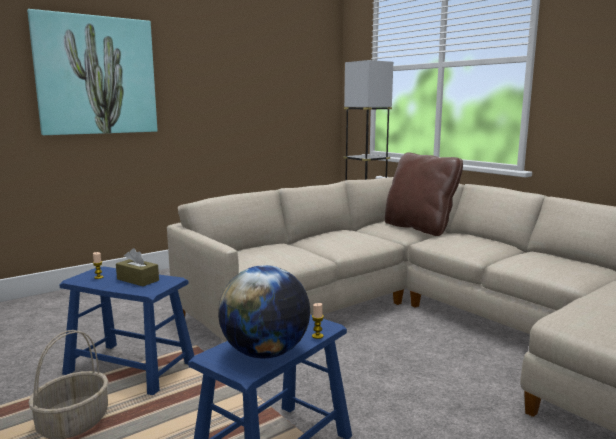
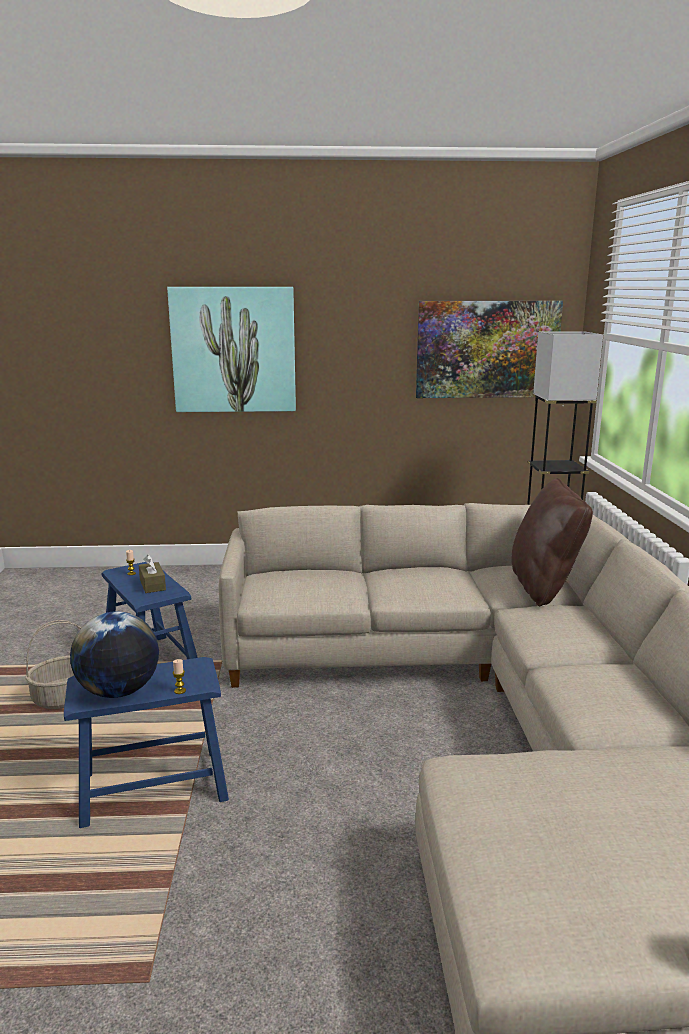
camera: 35 degrees right, 5 degrees up
none -> picture [416,301,563,398]

